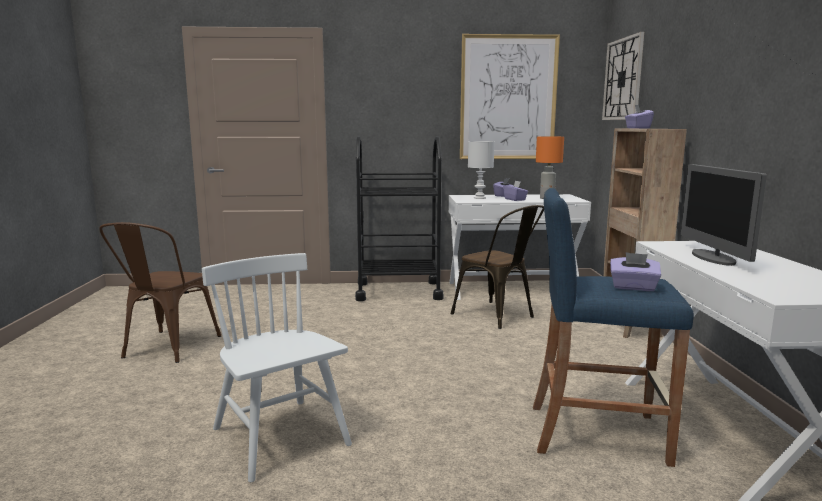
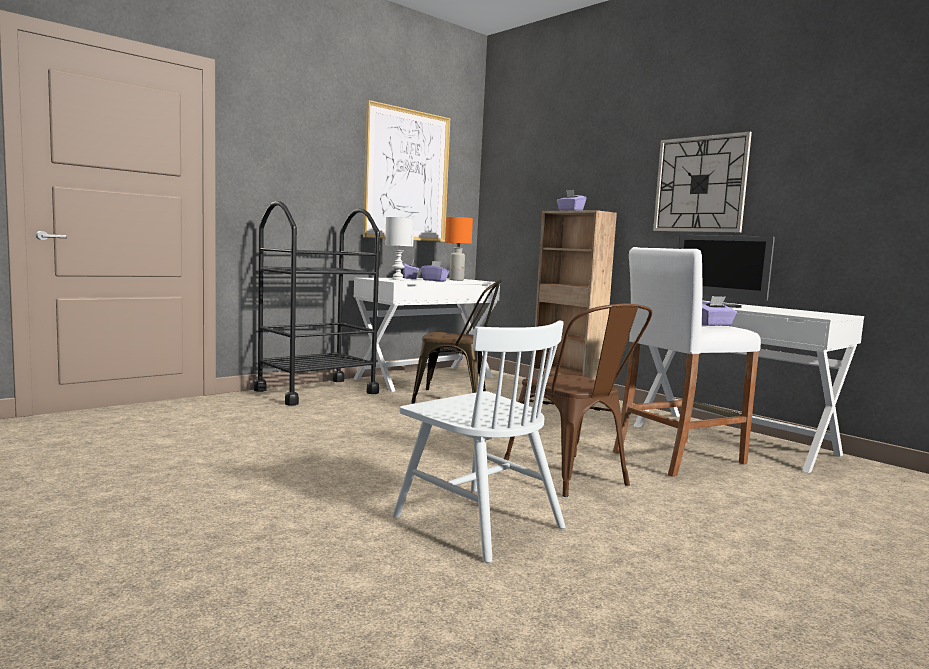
camera: 40 degrees left, 5 degrees down
brown chair [99,222,221,363] -> brown chair moved to [504,304,652,497]
white chair [202,253,352,482] -> white chair turned 150 degrees counterclockwise [392,321,566,563]
blue stool [533,188,694,467] -> white stool [613,247,761,477]
wall clock [602,32,644,120] -> wall clock moved to [653,131,752,232]

